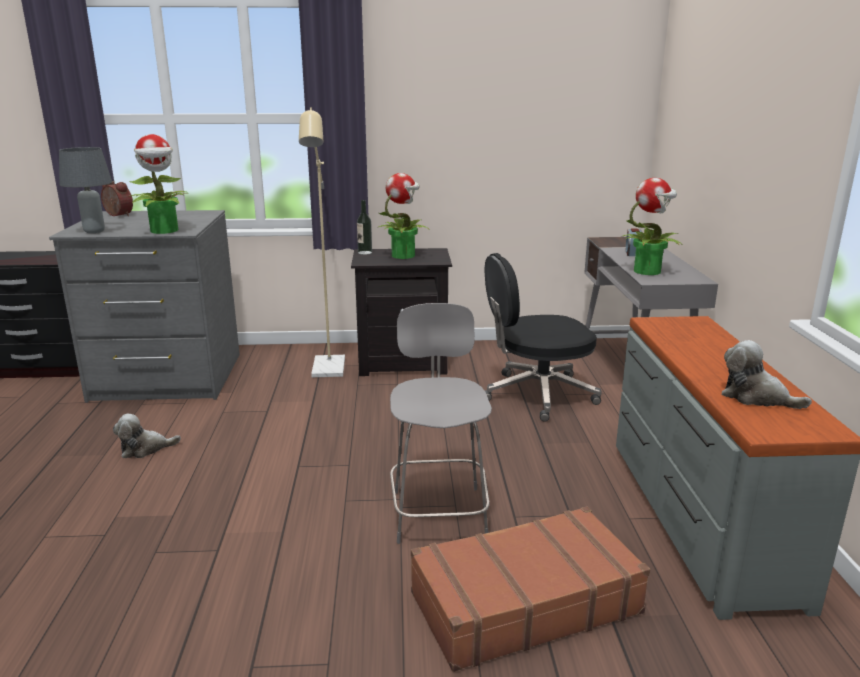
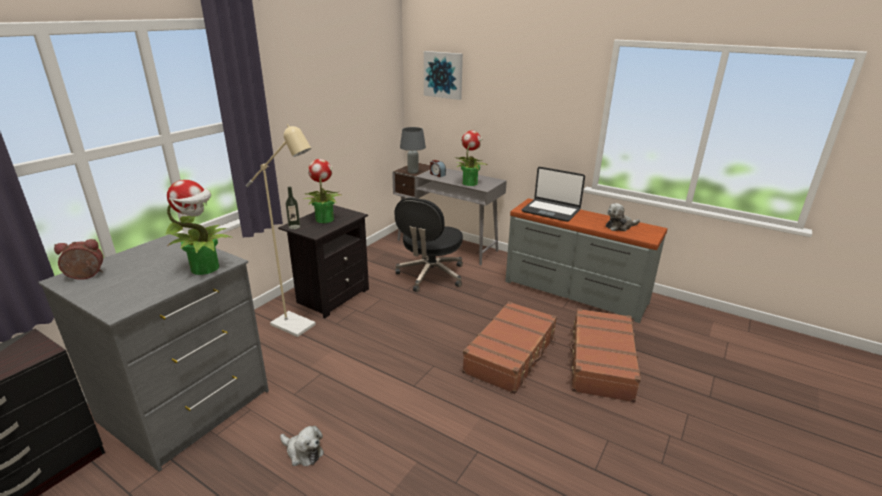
camera: 55 degrees left, 5 degrees up
grey table lamp [59,147,112,233] -> grey table lamp moved to [400,127,426,174]
plush toy [113,414,181,458] -> plush toy turned 75 degrees counterclockwise [280,426,324,466]
grey chair [390,303,492,544] -> brown suitcase [462,301,557,394]
none -> picture [424,51,463,100]
none -> laptop [522,167,585,222]

